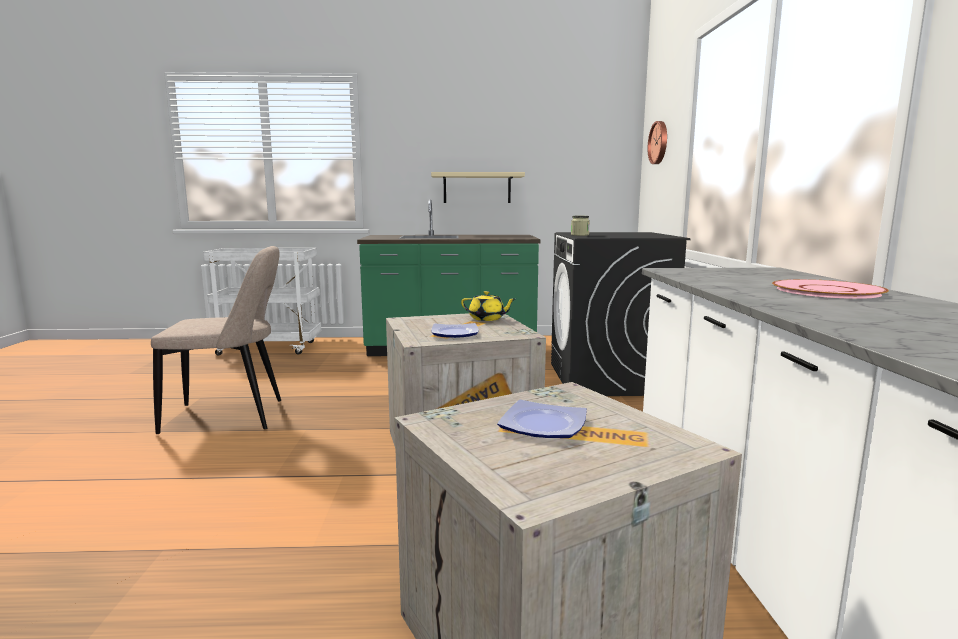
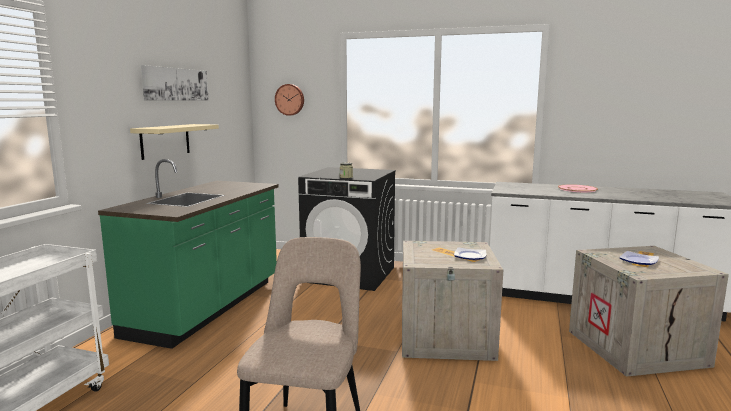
camera: 70 degrees left, 0 degrees up
yellow teapot [461,291,515,321] -> none
none -> picture [141,65,209,100]

